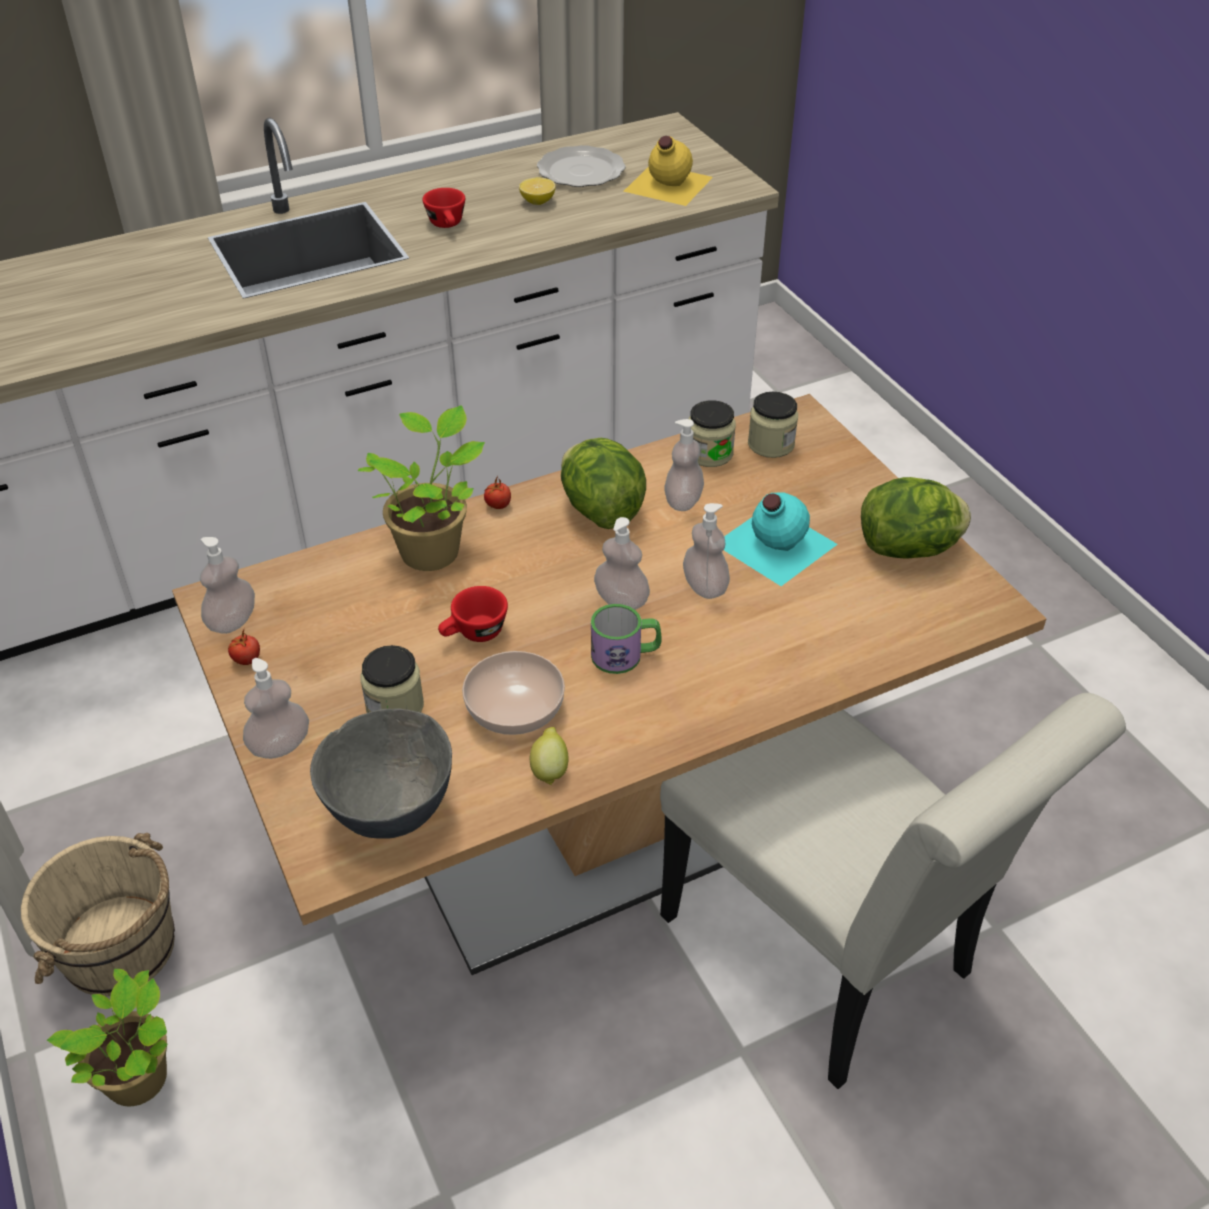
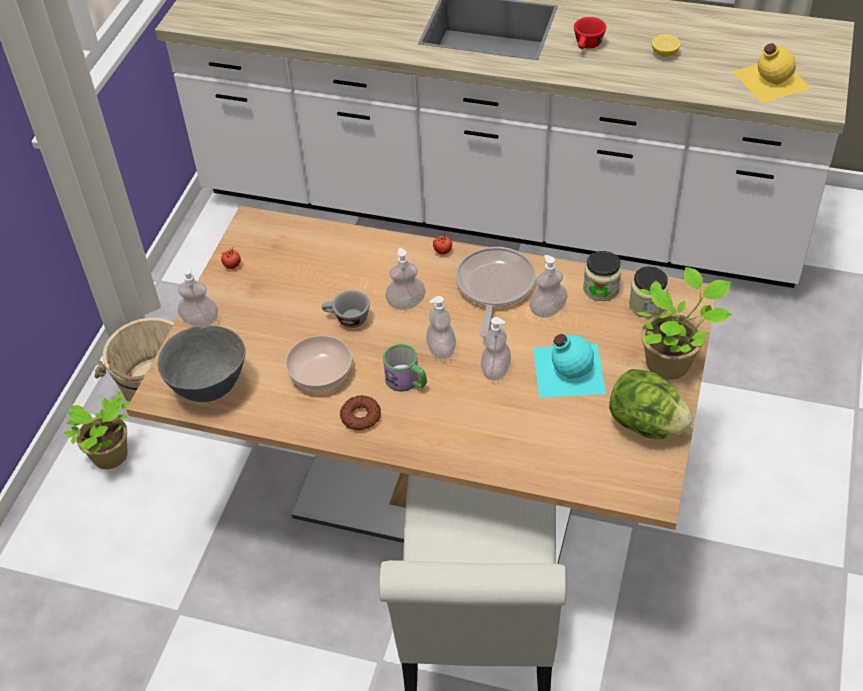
camera: 45 degrees right, 5 degrees up
soap dispenser [200,537,255,634] -> soap dispenser moved to [385,248,426,310]
potted plant [358,405,485,571] -> potted plant moved to [637,267,732,380]
jar [361,645,424,713] -> none
red cup [438,586,508,642] -> grey cup [322,290,370,328]
lemon [530,727,569,785] -> none
plate [537,145,626,187] -> none
lettuce [561,438,646,529] -> frying pan [456,247,536,337]
none -> donut [340,395,381,430]

